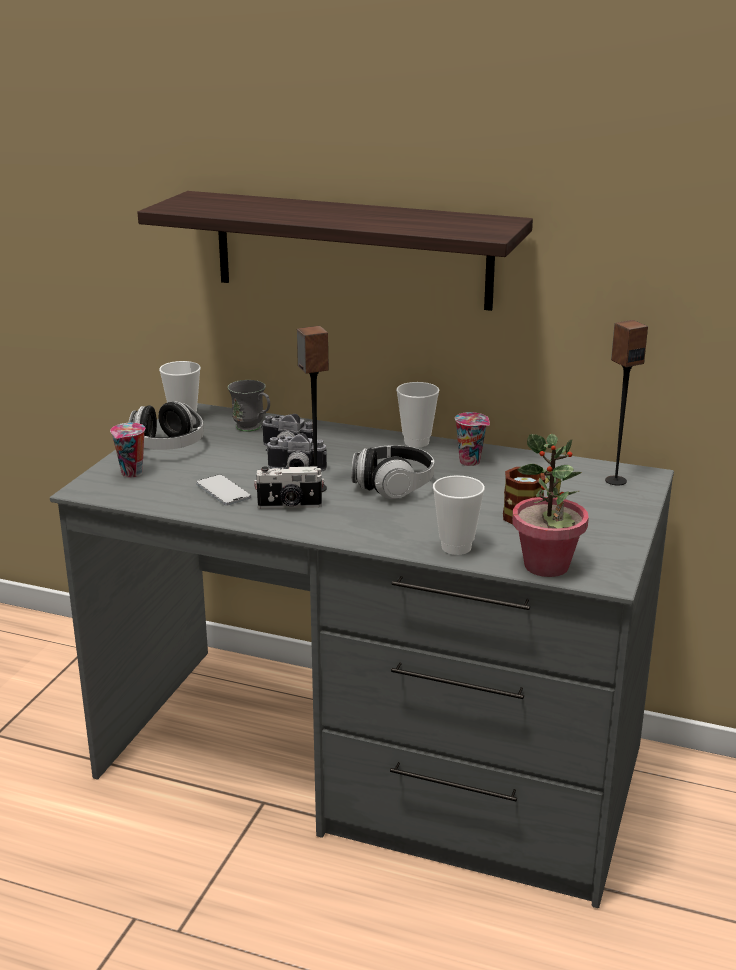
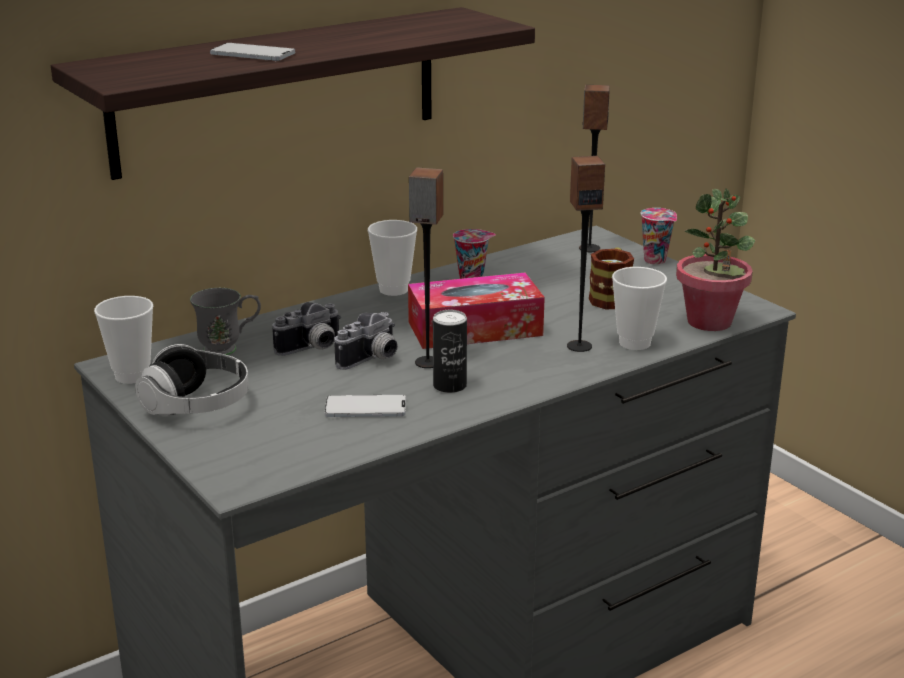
camera: 55 degrees left, 0 degrees up
cup [110,423,145,478] -> cup moved to [640,208,677,265]
camera [254,466,324,509] -> can [433,310,467,393]
headphones [351,445,434,499] -> tissue box [408,273,545,349]
none -> phone [210,43,295,61]
none -> speaker [567,156,605,352]

